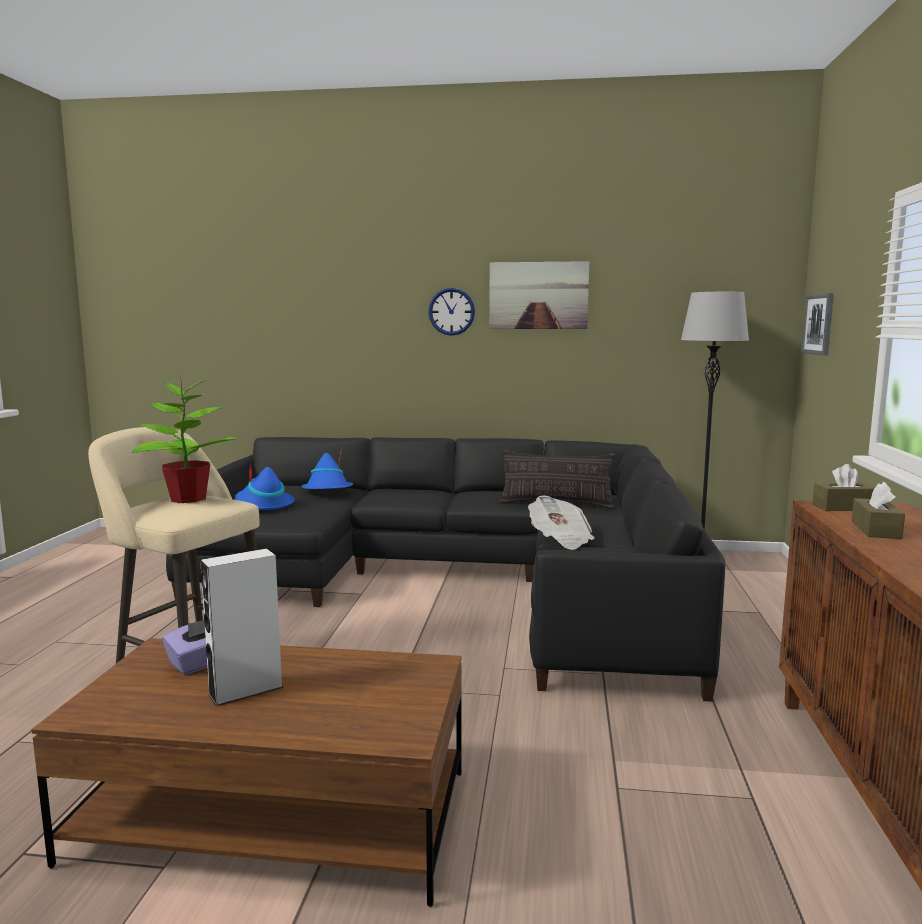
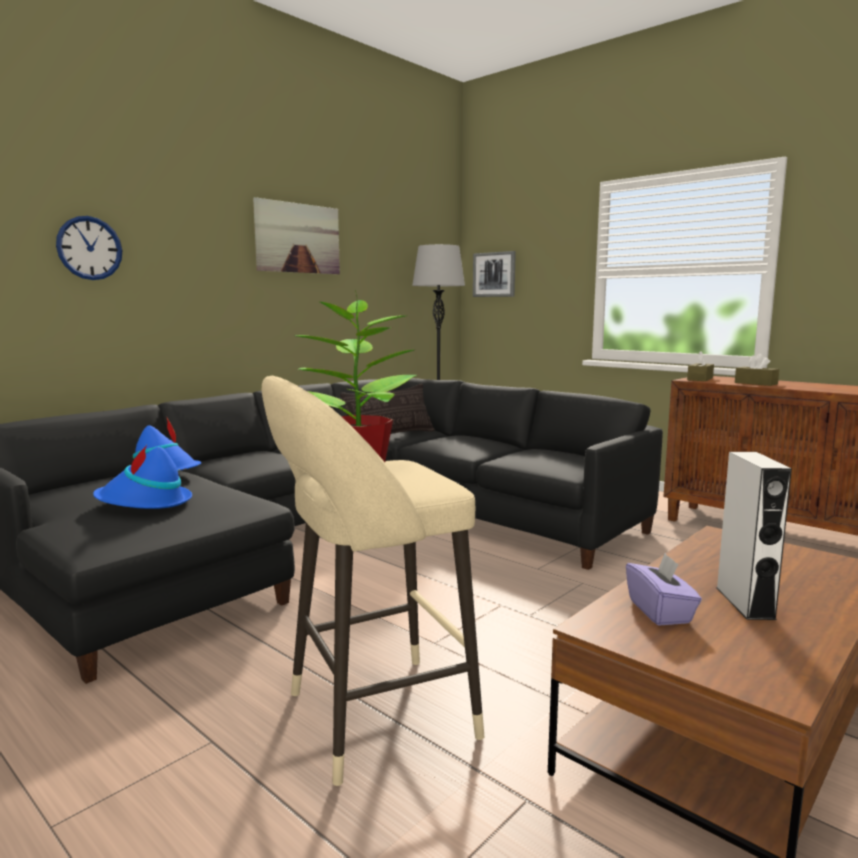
camera: 55 degrees left, 0 degrees up
wall clock [428,288,475,336] -> wall clock moved to [56,216,122,280]
newspaper [528,496,594,550] -> none

